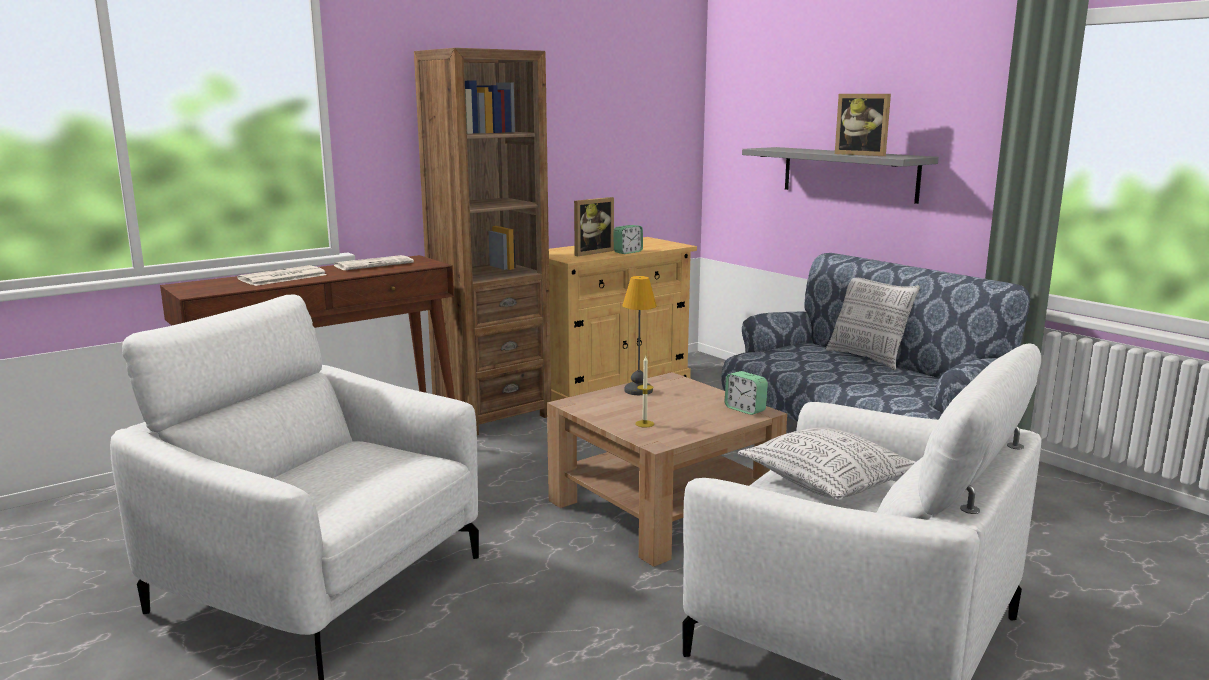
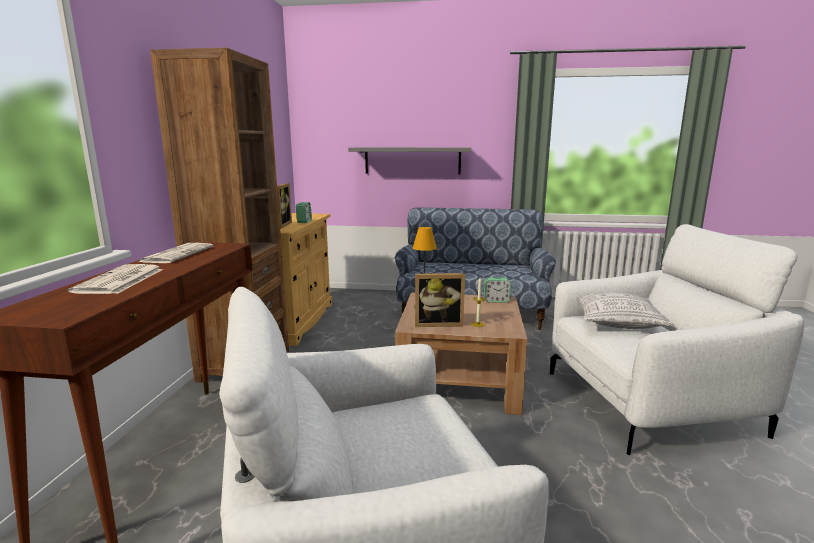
camera: 45 degrees left, 0 degrees up
pillow [826,278,920,370] -> none
picture frame [835,94,891,156] -> picture frame moved to [415,273,465,327]

